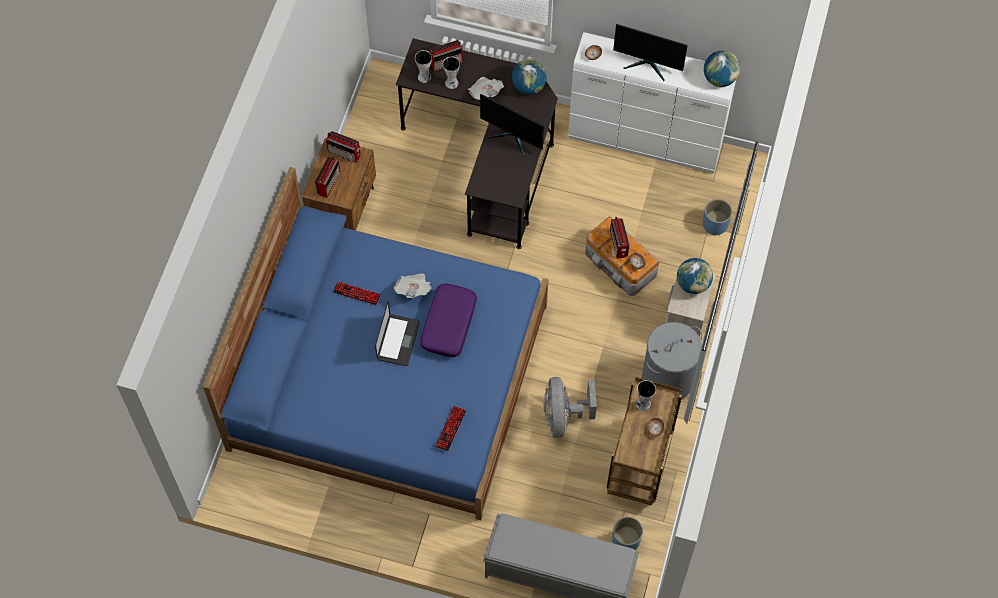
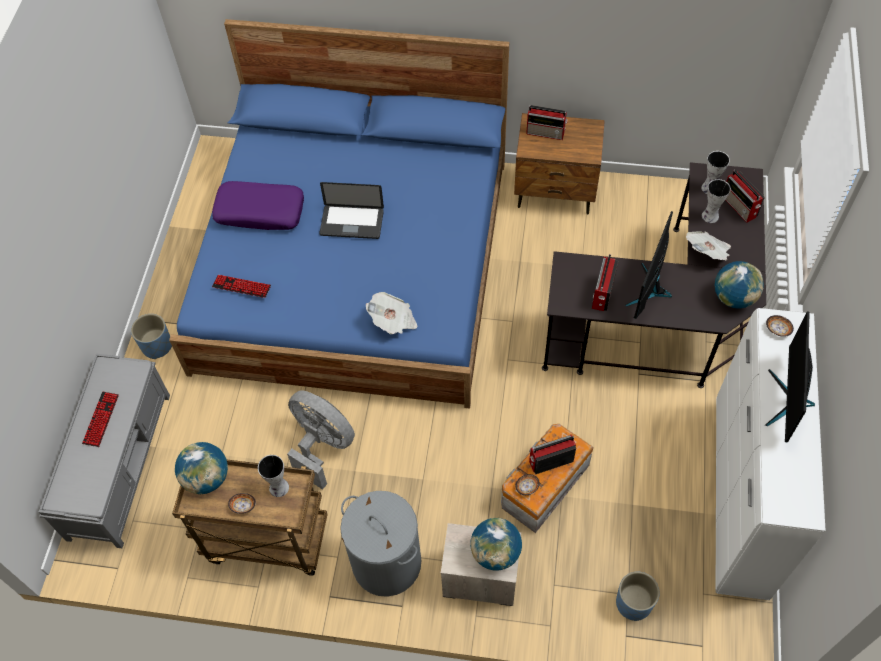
camera: 85 degrees right, 5 degrees down
radio [326,131,361,163] -> radio moved to [592,254,618,311]
keyboard [333,282,381,305] -> keyboard moved to [82,392,119,447]
newspaper [394,273,432,298] -> newspaper moved to [366,292,418,335]
purple pillow [420,283,477,357] -> purple pillow moved to [212,181,304,230]
grey fan [544,377,597,438] -> grey fan turned 45 degrees clockwise [287,390,355,490]
blue planter [612,516,643,550] -> blue planter moved to [131,314,172,359]
globe [704,51,740,87] -> globe moved to [175,442,228,494]

